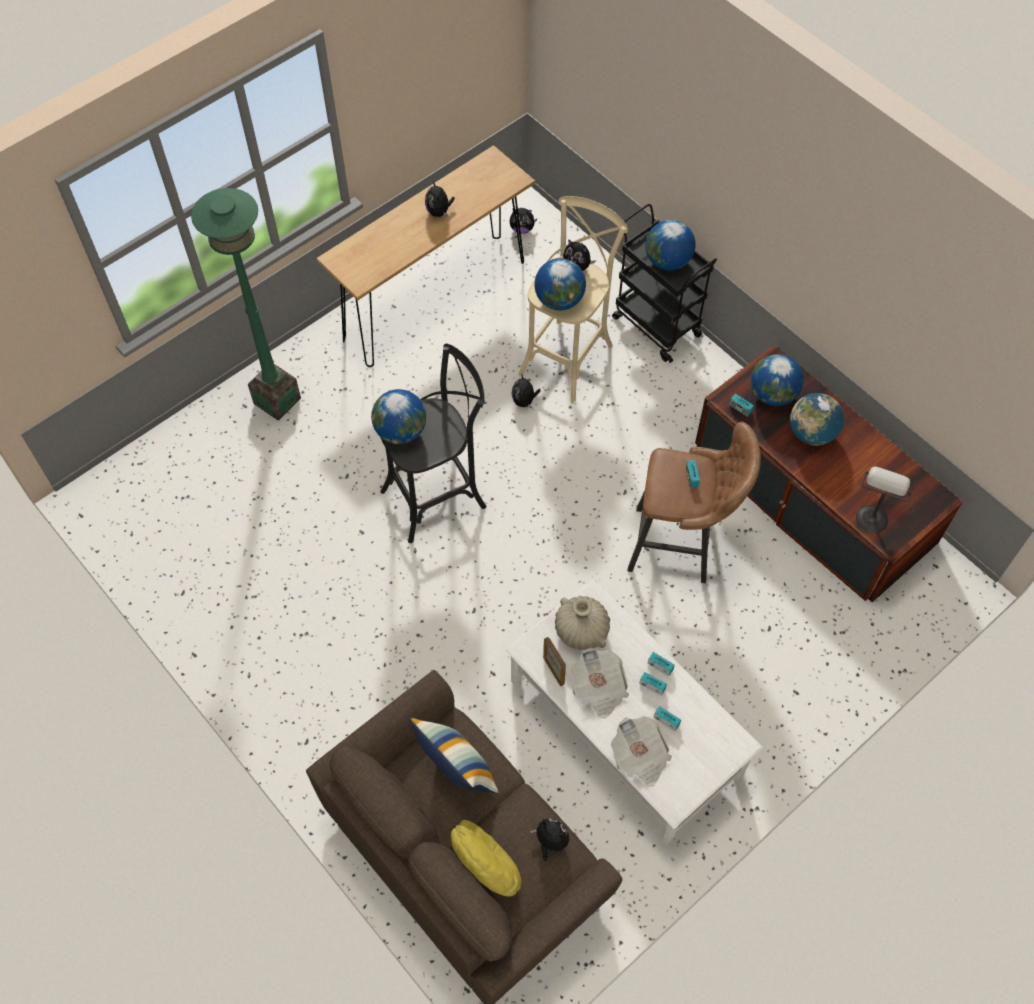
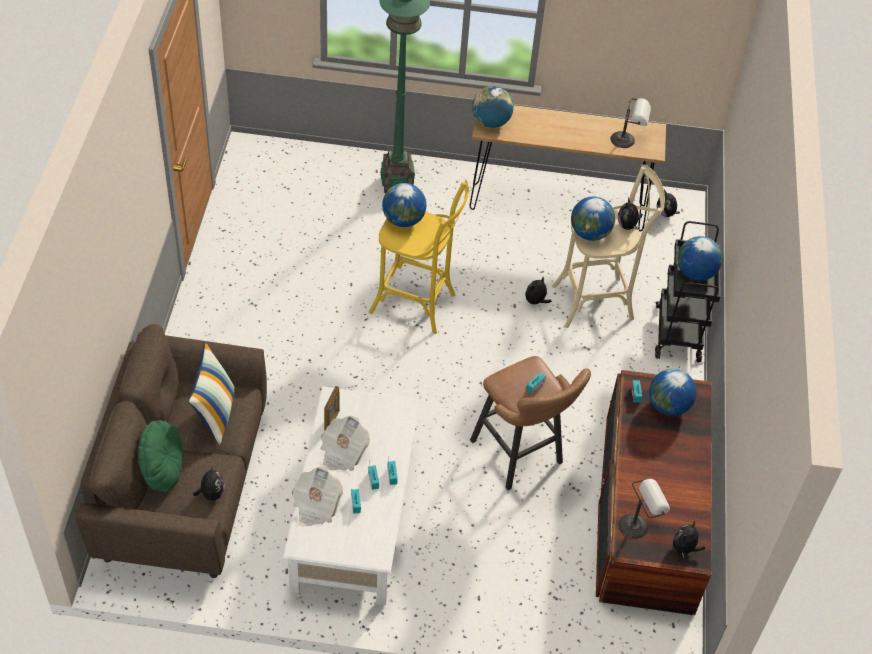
camera: 45 degrees right, 10 degrees down
black stool [380,344,486,543] -> yellow stool [369,180,469,334]
plush toy [425,181,455,217] -> plush toy moved to [673,521,705,558]
yellow pillow [451,820,522,897] -> green pillow [138,420,183,492]
beige vase [555,596,610,650] -> none
globe [790,393,844,446] -> globe moved to [472,86,514,128]
none -> table lamp [610,98,651,148]

